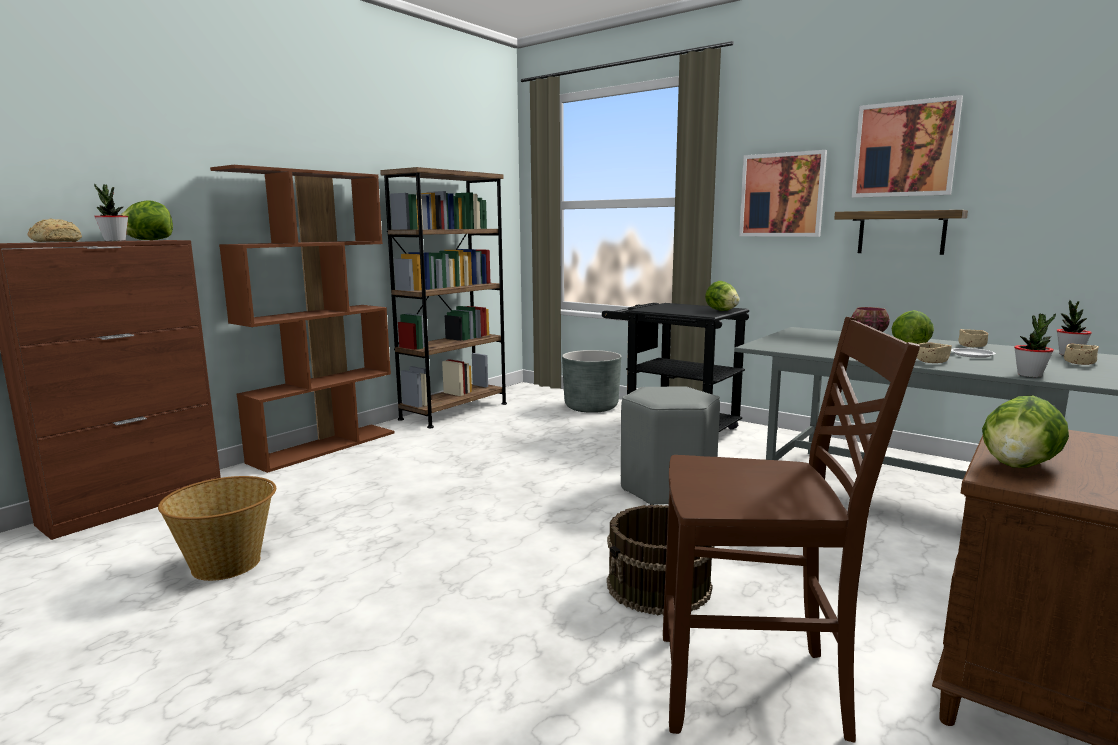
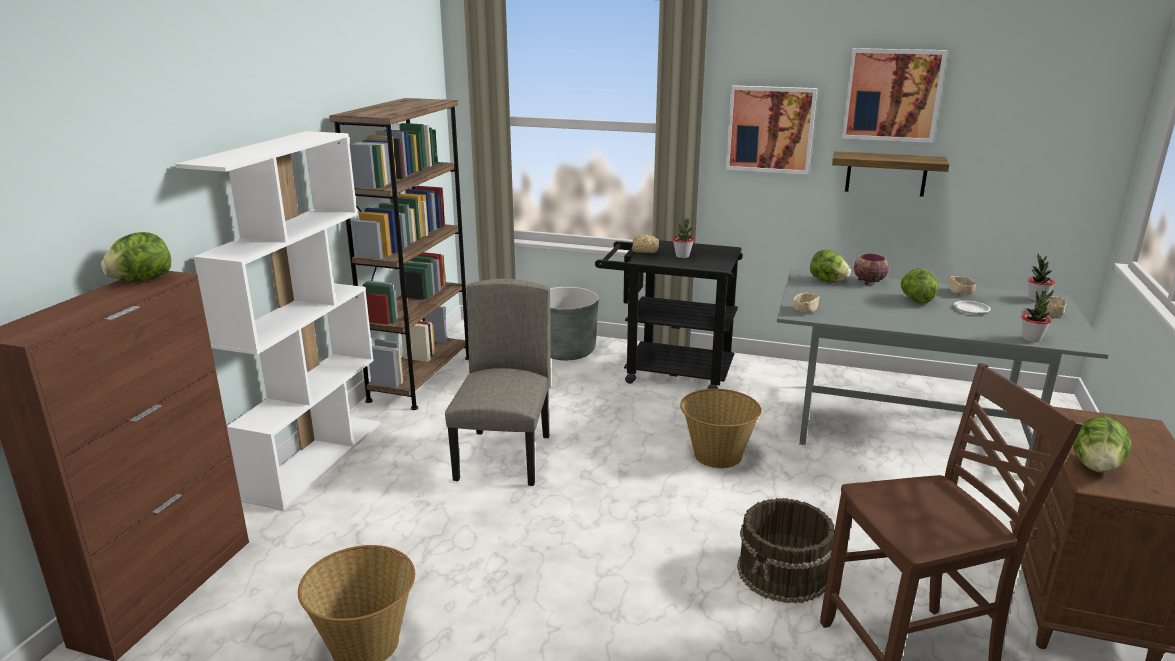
camera: 20 degrees left, 10 degrees up
bread [28,219,82,242] -> bread moved to [632,235,659,253]
potted plant [94,184,128,241] -> potted plant moved to [673,217,694,258]
brown bookcase [210,165,395,473] -> white bookcase [175,131,380,511]
grey stool [621,386,720,505] -> basket [680,389,761,468]
lettuce [705,281,740,311] -> lettuce moved to [810,250,851,282]
beige bowl [917,342,952,363] -> beige bowl moved to [793,292,820,313]
none -> beige chair [445,279,551,486]

